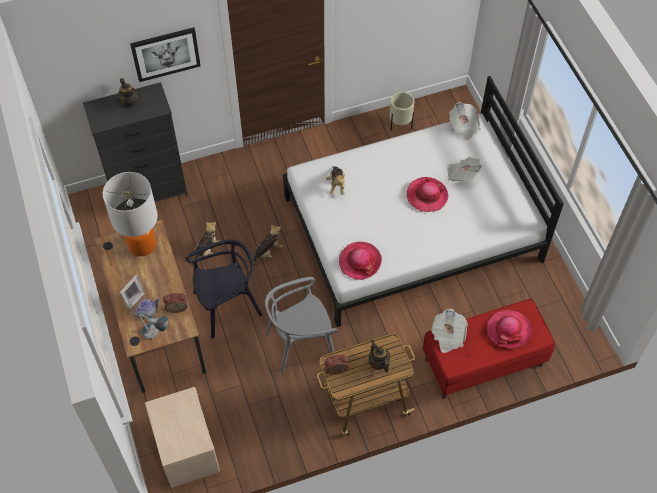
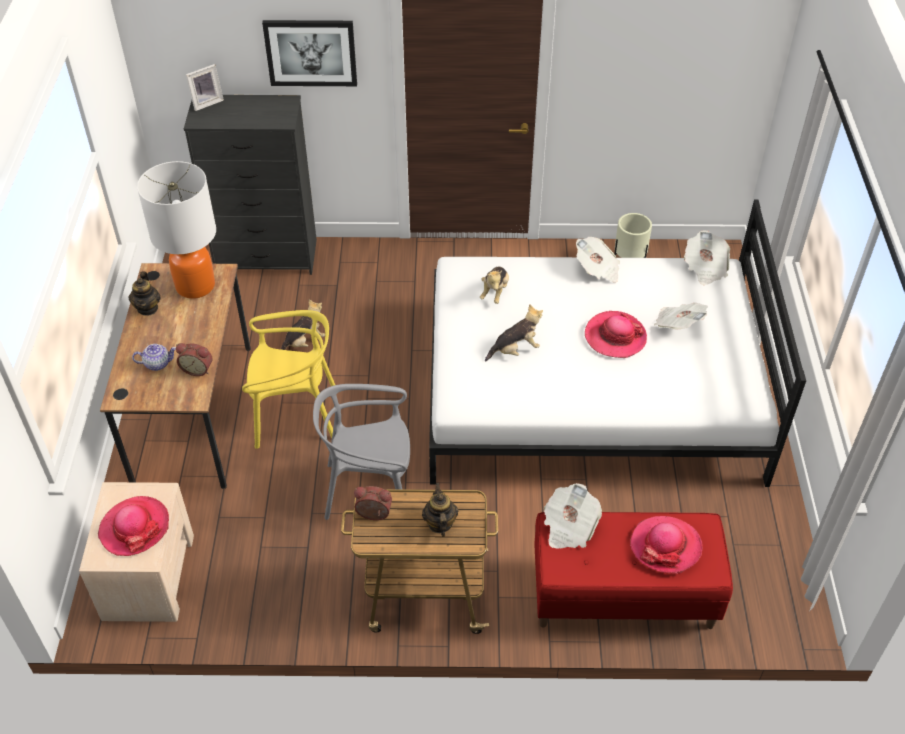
camera: 20 degrees right, 10 degrees down
teapot [117,78,138,108] -> teapot moved to [129,272,161,316]
picture frame [120,275,145,310] -> picture frame moved to [186,64,224,111]
table lamp [136,312,168,340] -> none
black chair [186,239,262,339] -> yellow chair [242,310,335,449]
plush toy [253,224,283,266] -> plush toy moved to [485,304,543,362]
hat [339,242,382,280] -> hat moved to [98,496,169,556]
none -> newspaper [576,237,620,283]

